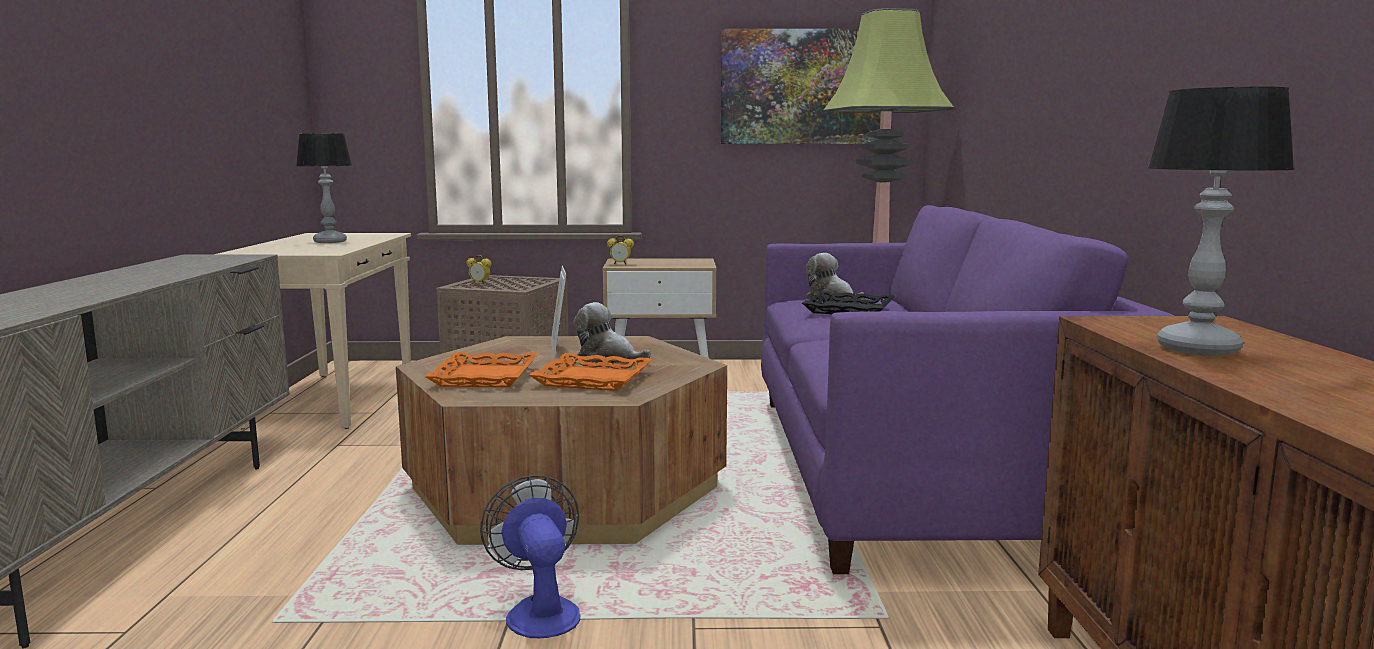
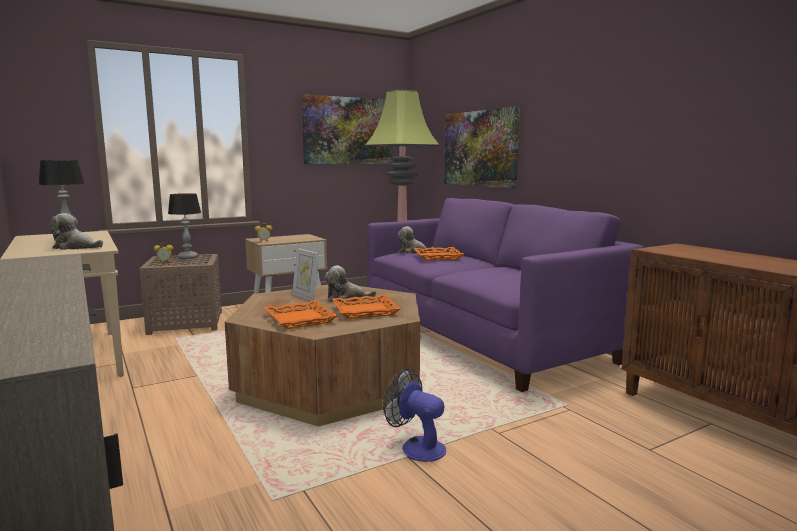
camera: 30 degrees left, 0 degrees up
black tray [802,291,895,314] -> orange tray [414,247,464,260]
table lamp [1148,86,1295,356] -> table lamp moved to [168,193,201,259]
none -> plush toy [49,213,103,250]
none -> picture [444,107,520,188]

